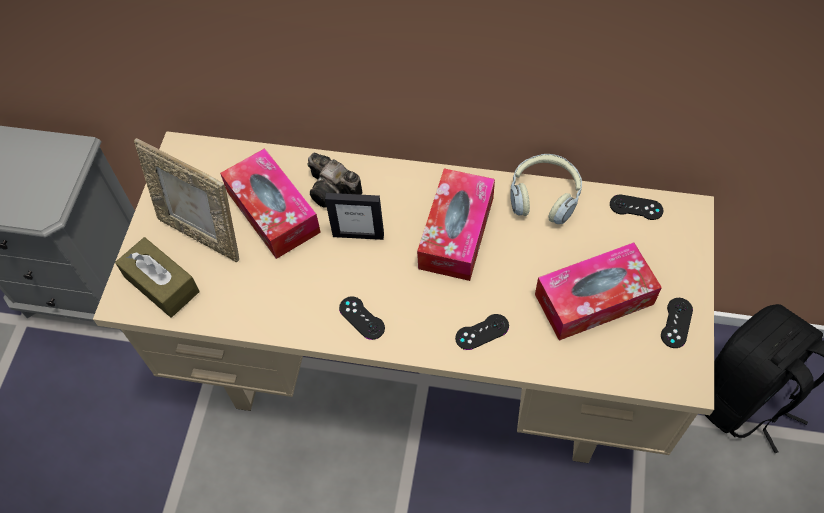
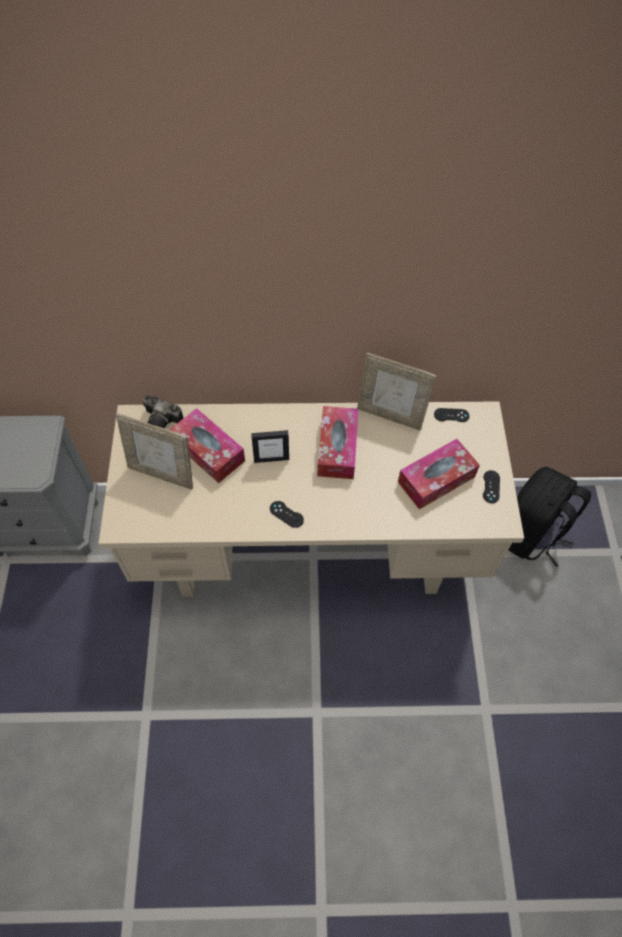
camera: 15 degrees left, 0 degrees up
brown tissue box [115,237,199,318] -> none
camera [307,153,362,207] -> camera moved to [143,395,183,428]
black game controller [455,314,509,350] -> none
headphones [510,154,582,224] -> picture frame [357,352,436,431]

